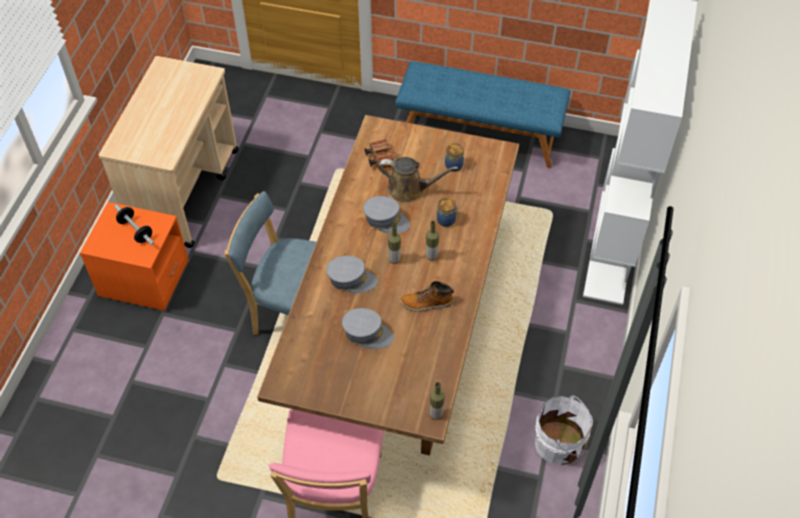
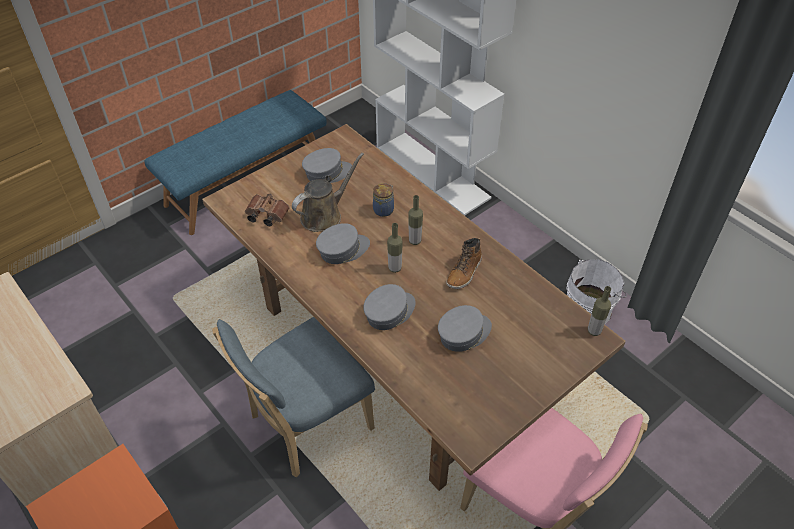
camera: 55 degrees left, 5 degrees down
dumbbell [114,205,154,246] -> none
jar [445,143,464,172] -> grey cap [302,148,352,183]

